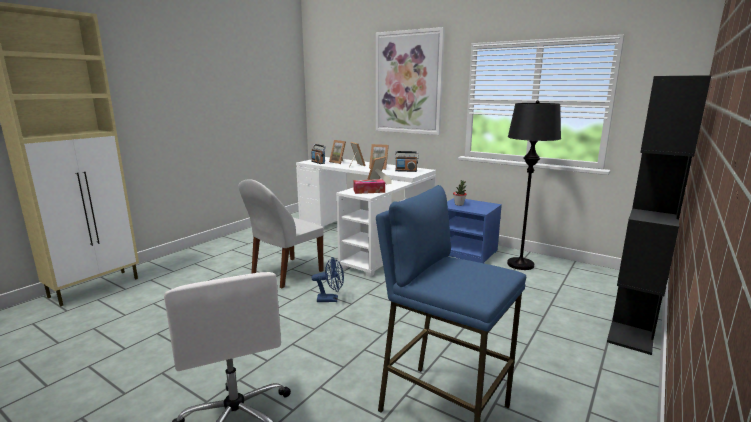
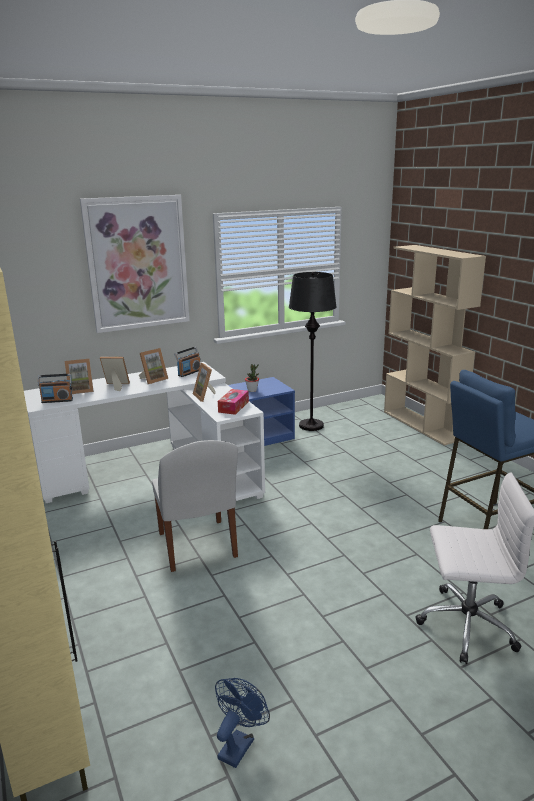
camera: 60 degrees left, 5 degrees up
blue fan [311,257,344,302] -> blue fan moved to [215,678,270,768]
black bookcase [607,75,711,355] -> beige bookcase [384,245,486,446]

